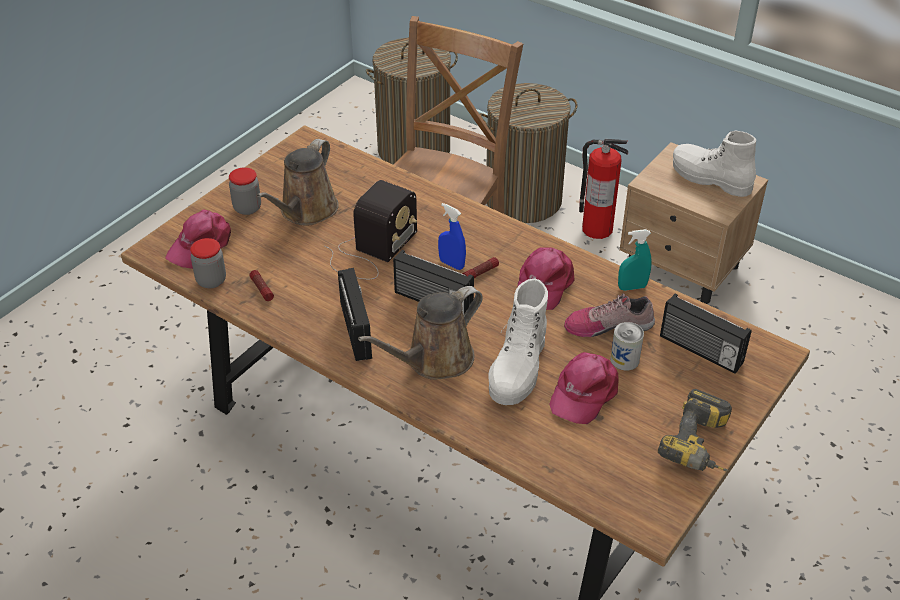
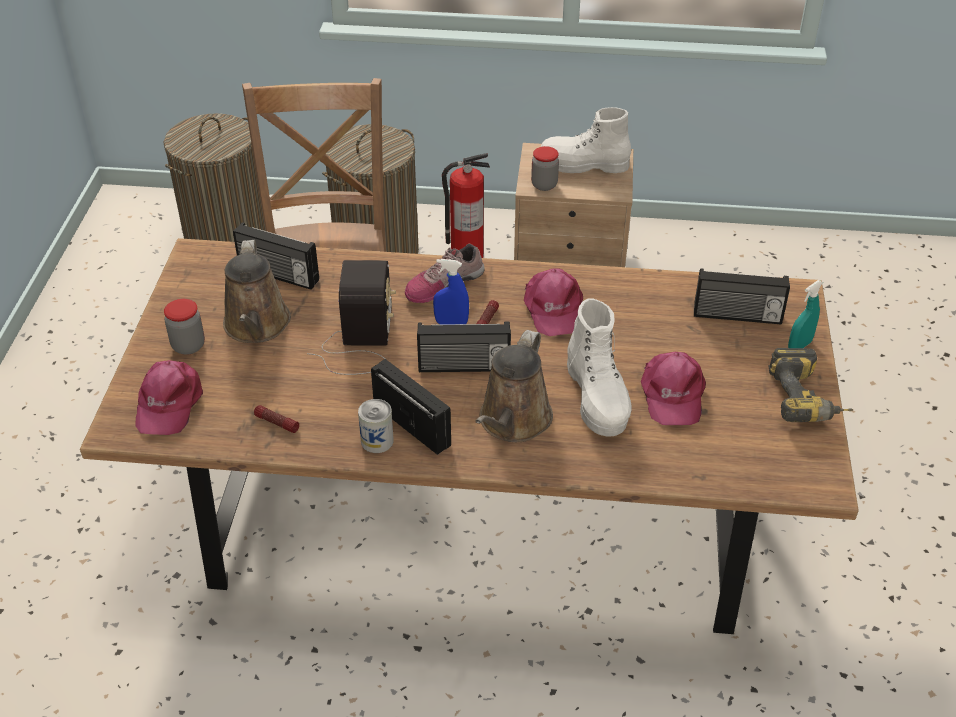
camera: 30 degrees left, 0 degrees up
jar [190,238,226,288] -> jar moved to [531,146,559,191]
shoe [564,294,655,337] -> shoe moved to [405,244,485,303]
can [610,322,644,371] -> can moved to [358,399,394,453]
turquoise spray bottle [618,229,652,291] -> turquoise spray bottle moved to [788,280,823,348]
none -> radio [233,222,319,290]

